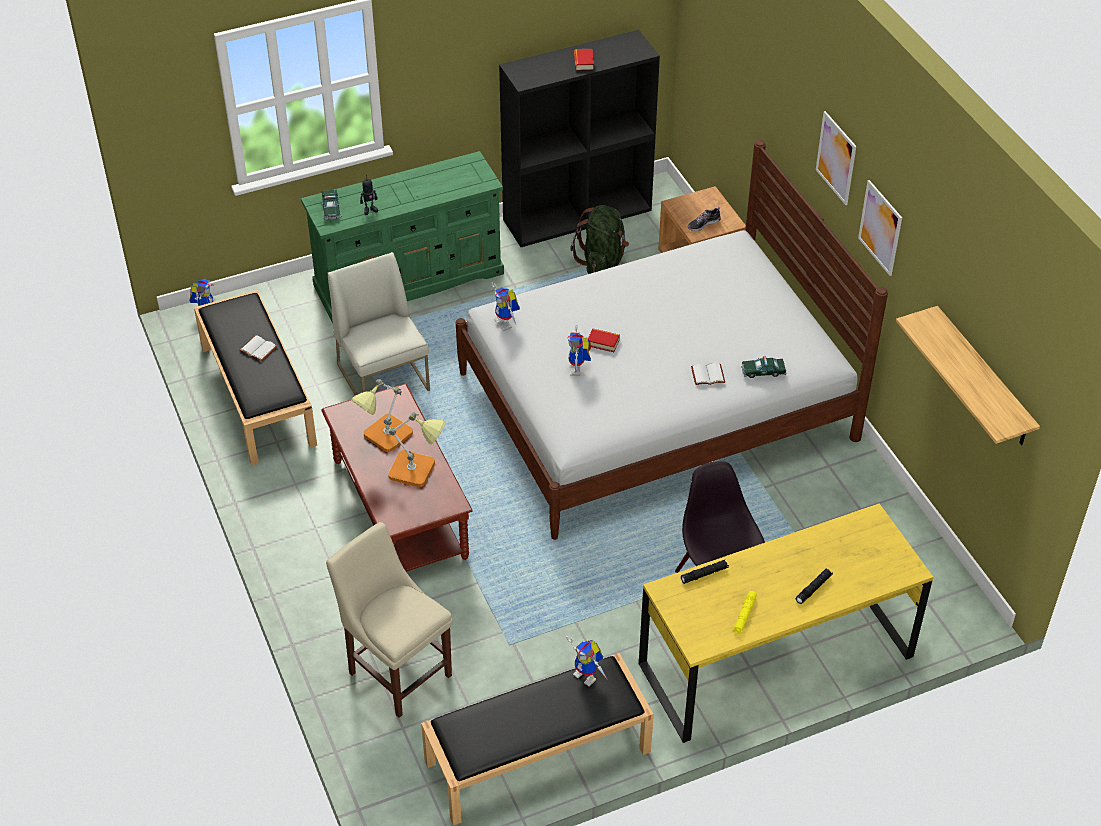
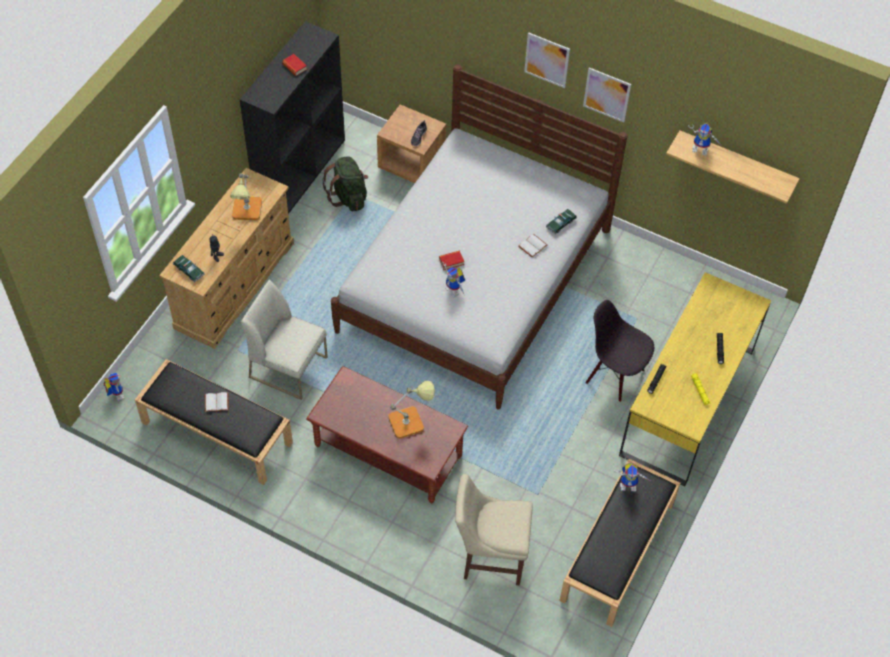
camera: 40 degrees left, 10 degrees up
green dresser [301,151,504,323] -> beige dresser [159,168,294,349]
table lamp [351,379,413,452] -> table lamp moved to [230,173,262,220]
toy robot [491,282,520,331] -> toy robot moved to [688,123,721,156]

